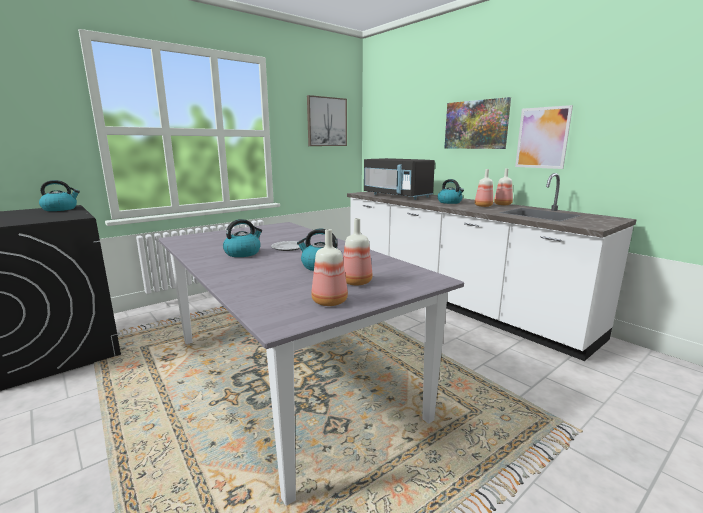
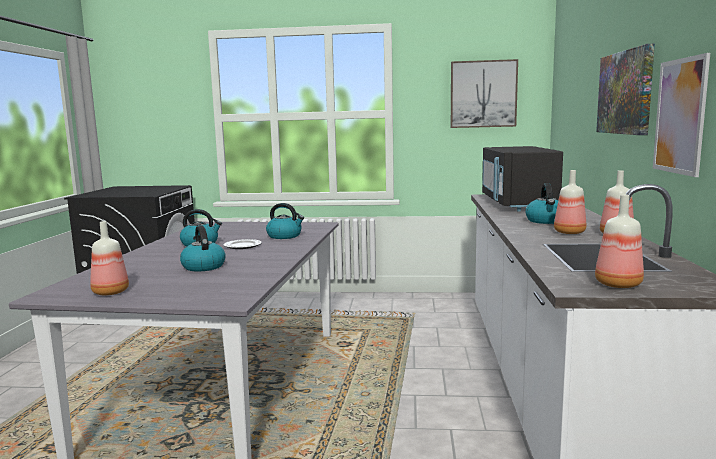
camera: 45 degrees right, 5 degrees down
kettle [39,180,80,211] -> kettle moved to [266,203,304,239]
bottle [343,218,372,286] -> bottle moved to [595,195,644,288]

